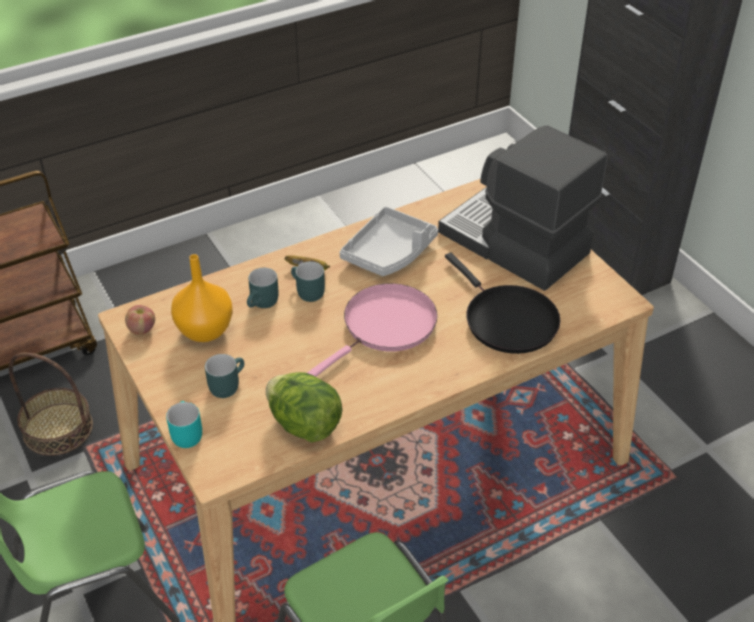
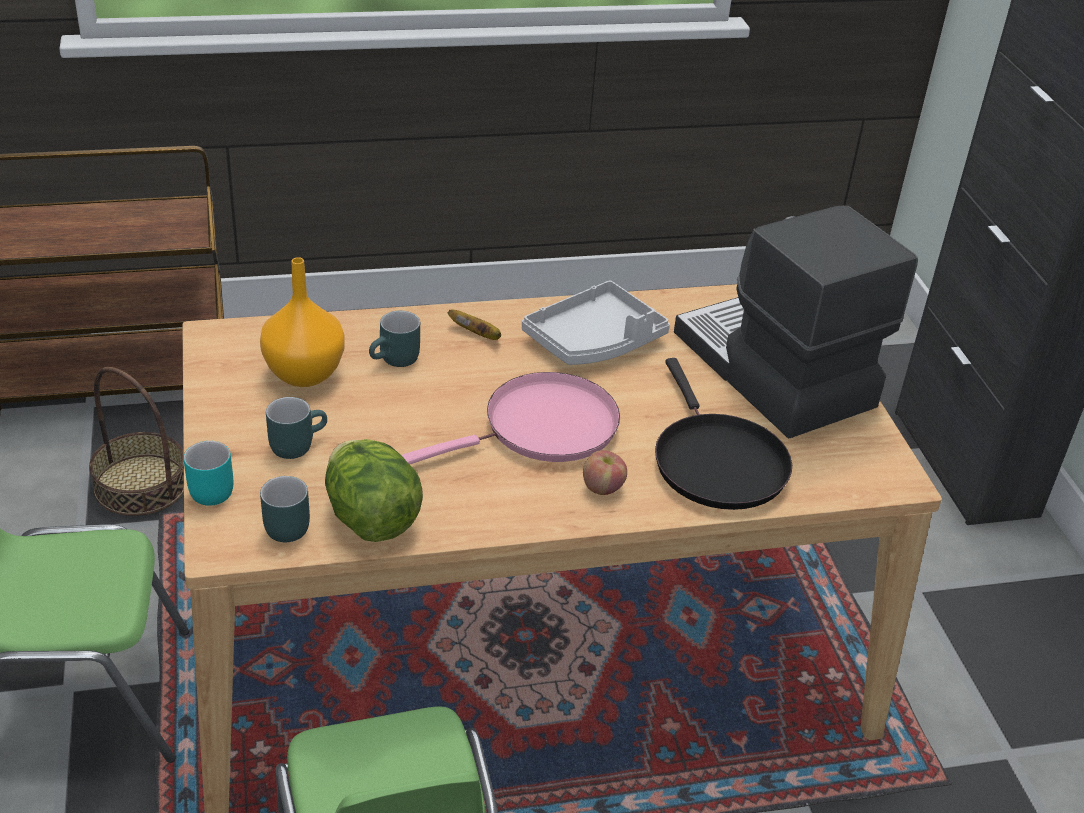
camera: 15 degrees right, 5 degrees down
apple [125,305,155,335] -> apple moved to [583,450,627,495]
turquoise mug [291,261,325,302] -> turquoise mug moved to [260,476,310,542]

